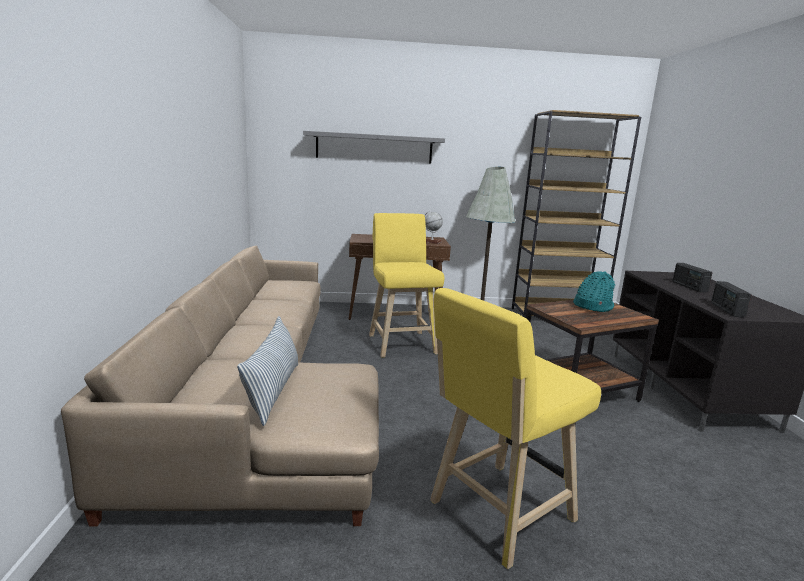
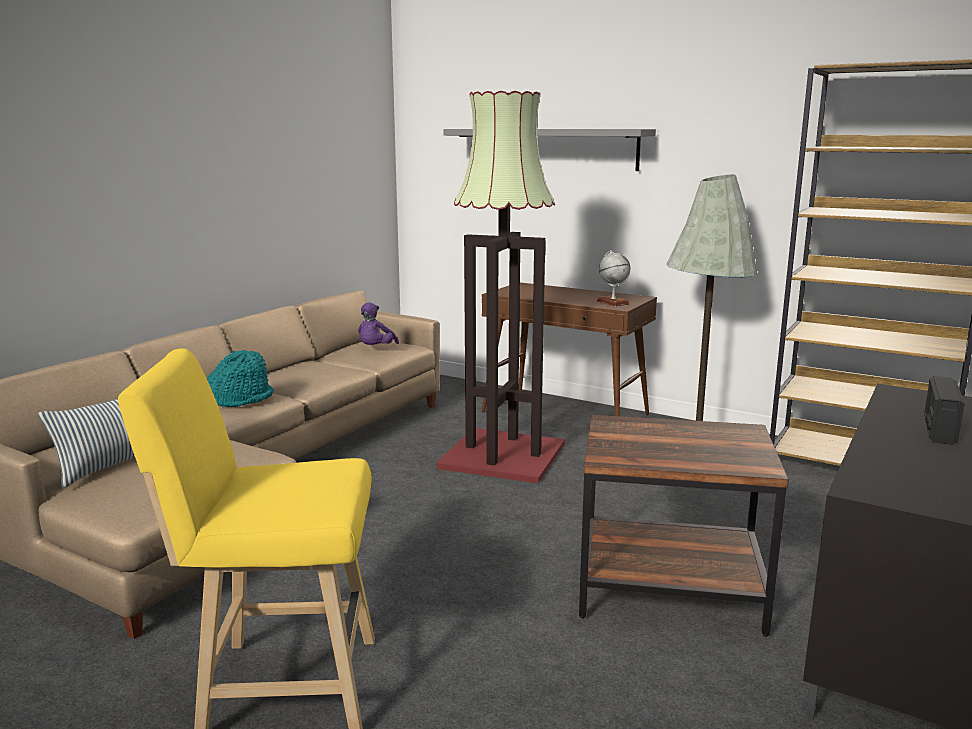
camera: 35 degrees right, 0 degrees up
yellow stool [369,213,444,358] -> floor lamp [436,91,565,483]
turquoise hat [573,271,615,312] -> turquoise hat moved to [207,350,274,407]
radio [711,281,752,318] -> none
none -> purple plush toy [358,302,399,345]

